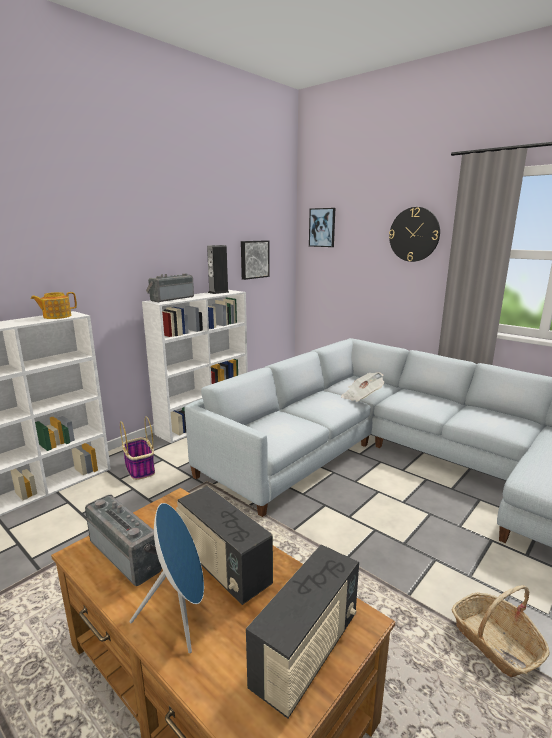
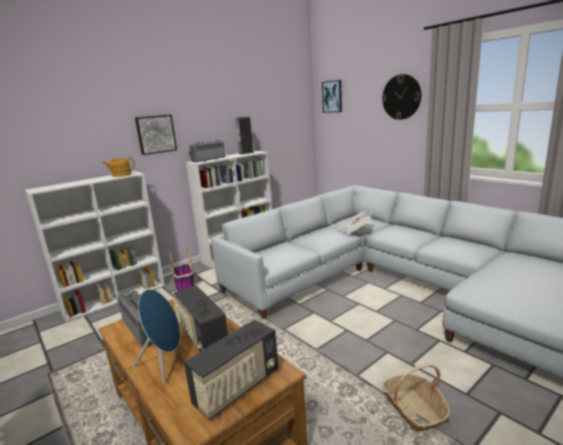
camera: 10 degrees right, 0 degrees up
picture [241,240,270,280] -> picture moved to [135,115,177,155]

